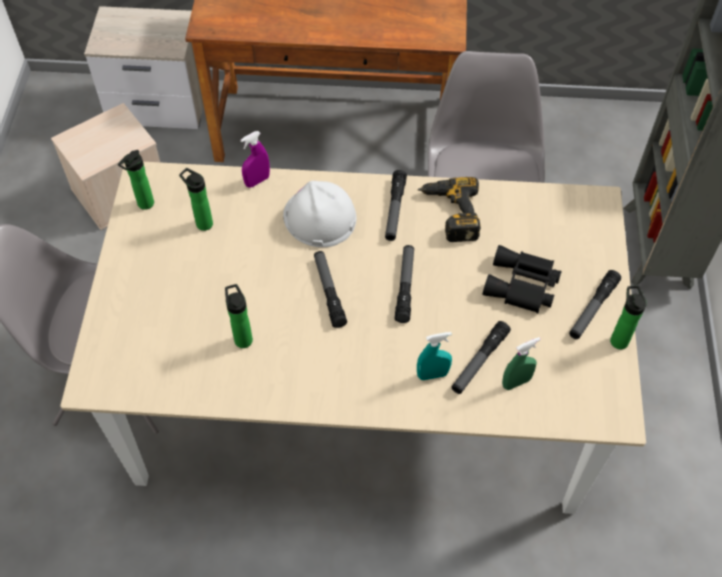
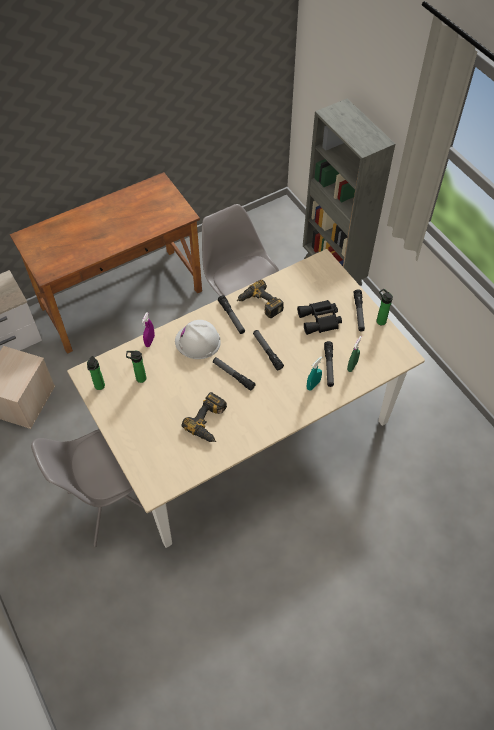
camera: 35 degrees left, 0 degrees up
bottle [225,284,253,348] -> power drill [181,392,227,442]

